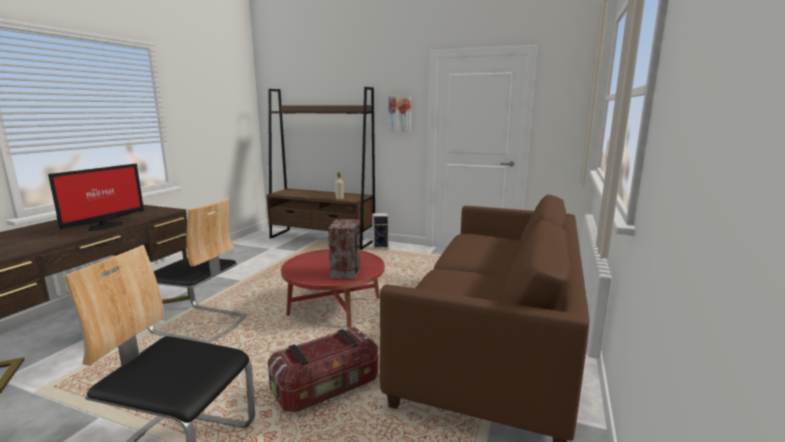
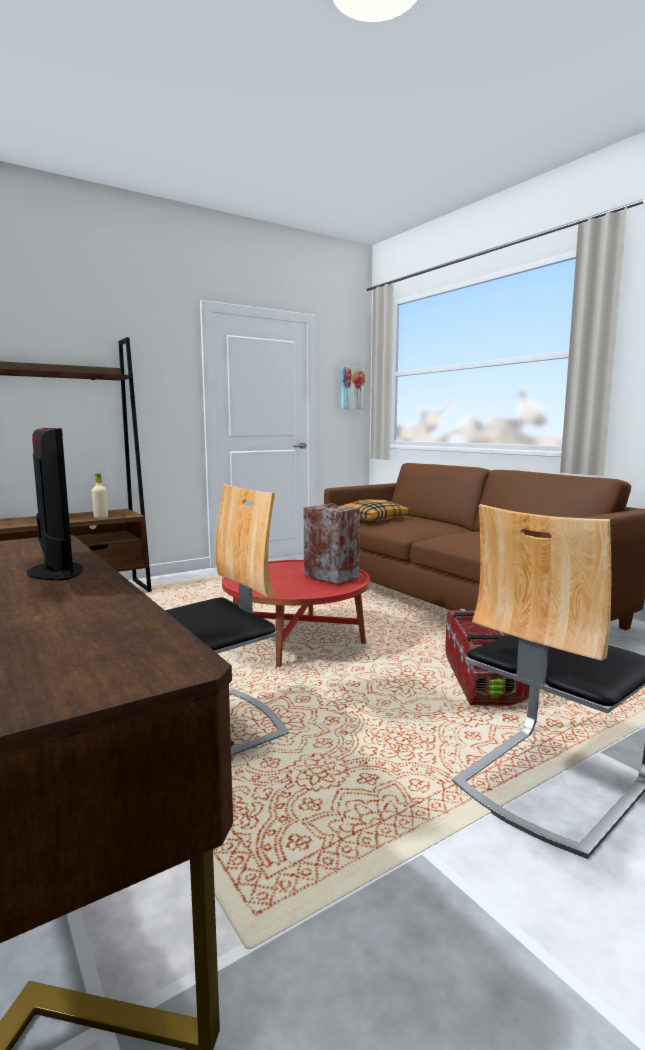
camera: 55 degrees left, 5 degrees down
speaker [372,213,388,250] -> none
picture [389,96,411,132] -> picture moved to [341,366,365,409]
none -> pillow [341,499,410,521]

